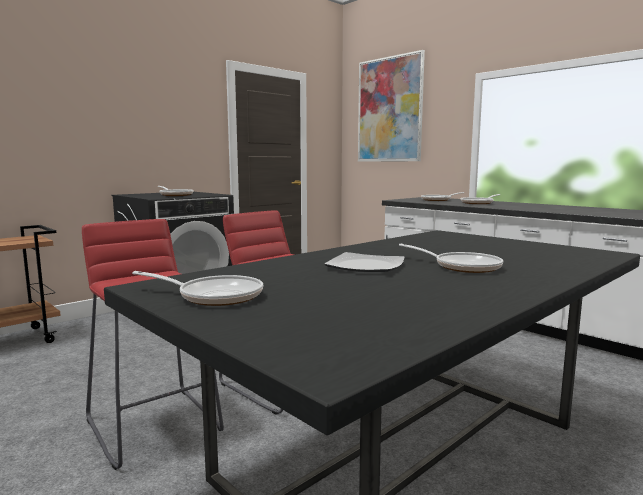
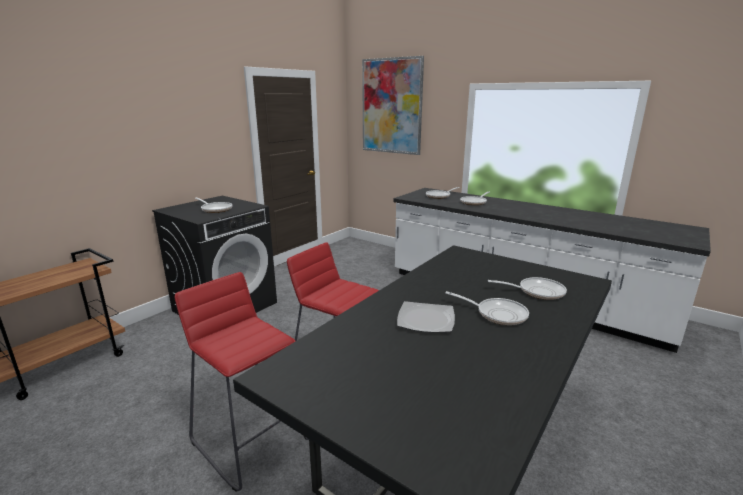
camera: 10 degrees left, 10 degrees up
frying pan [132,271,263,306] -> frying pan moved to [488,277,567,300]

